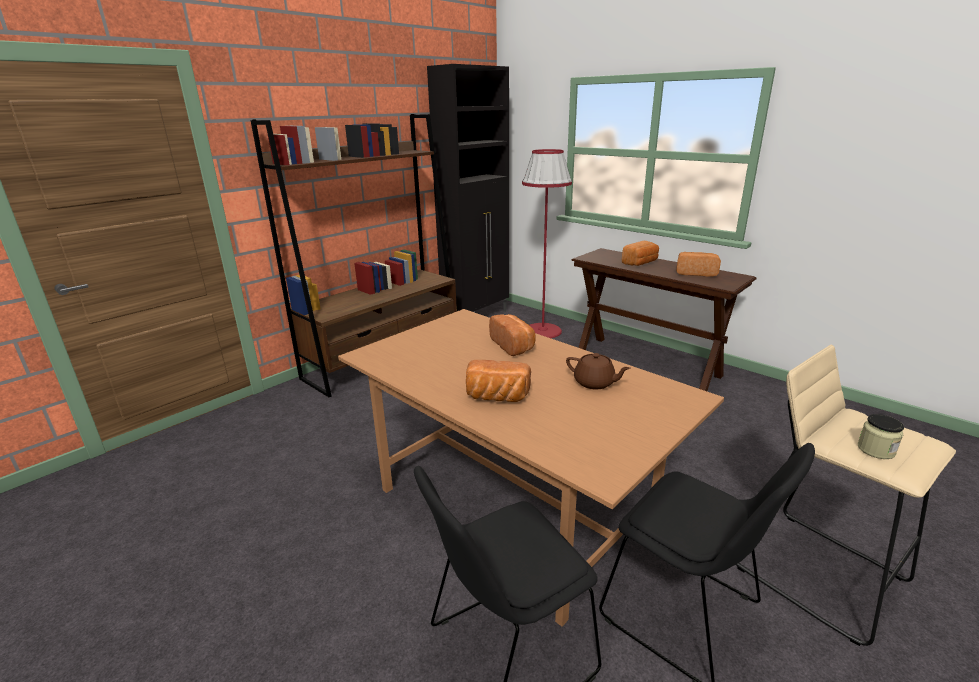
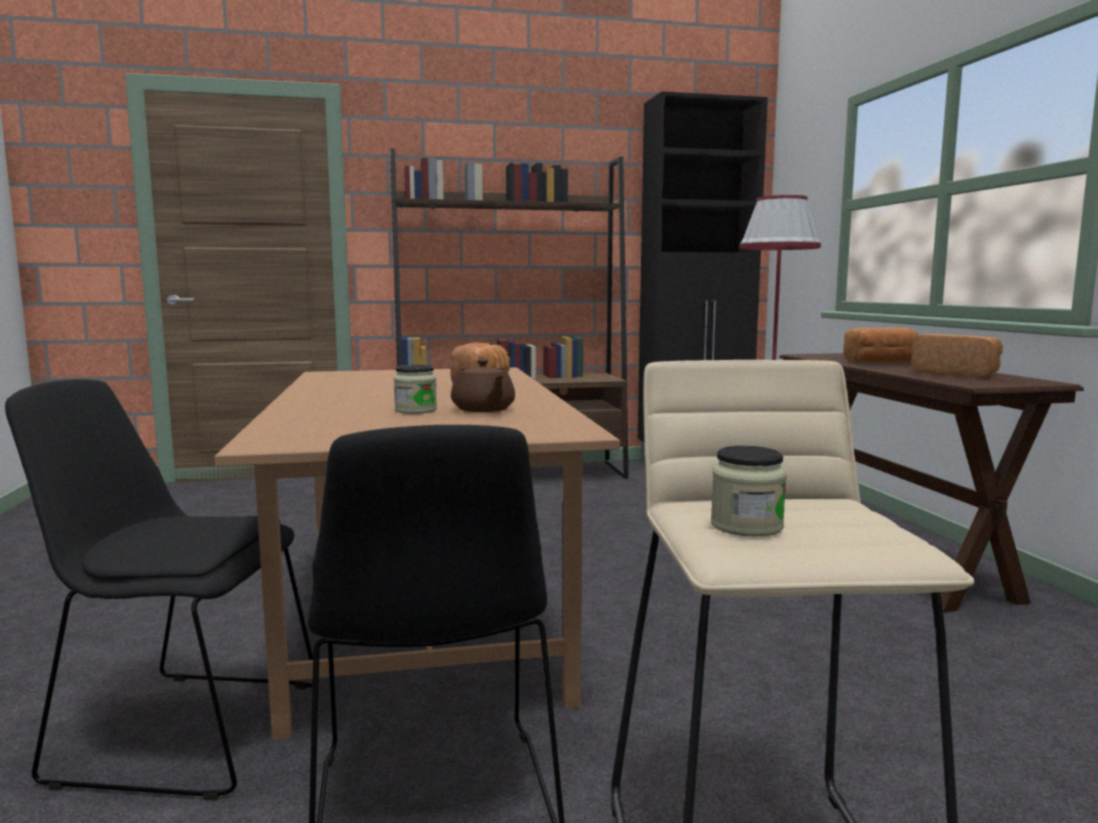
camera: 35 degrees right, 15 degrees down
bread [466,360,531,402] -> none
none -> jar [394,365,437,414]

